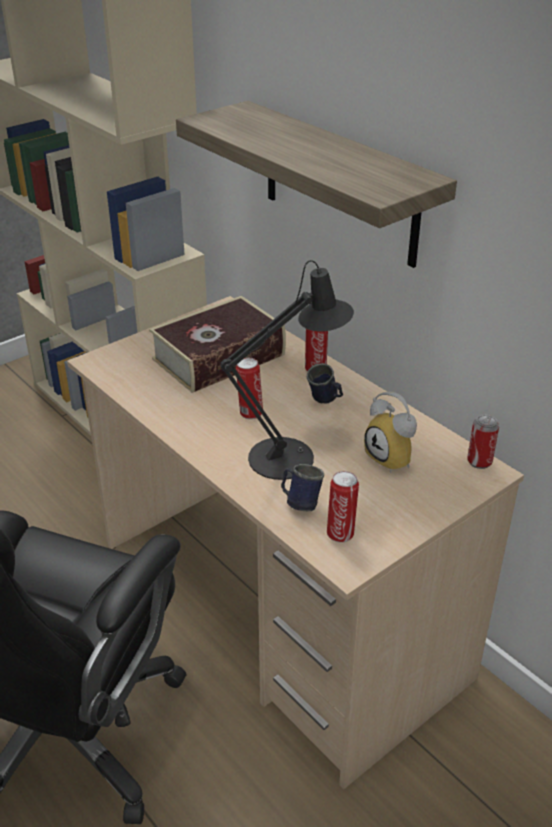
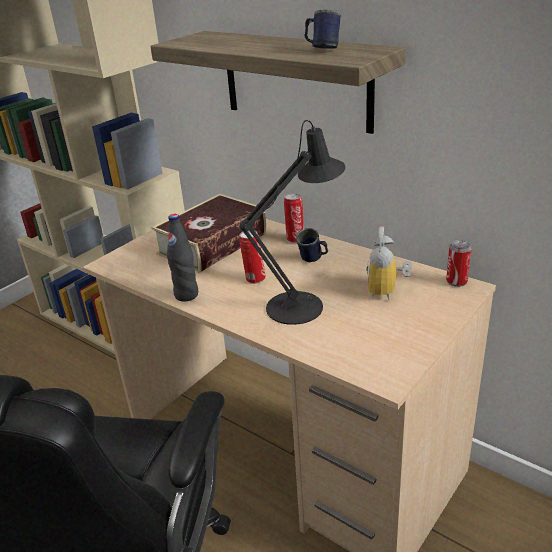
camera: 10 degrees left, 5 degrees down
blue mug [281,464,324,511] -> blue mug moved to [305,9,341,49]
can [327,471,359,542] -> none
alarm clock [364,391,417,473] -> alarm clock turned 60 degrees clockwise [367,226,412,301]
none -> black bottle [167,214,198,301]

